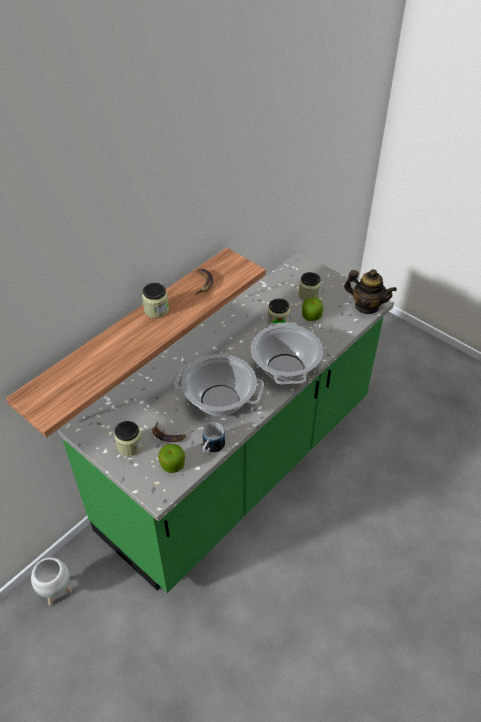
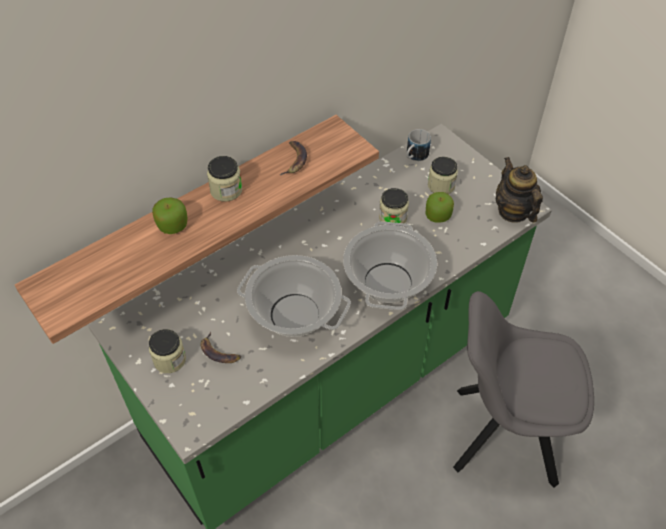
camera: 10 degrees right, 5 degrees up
white planter [31,557,72,606] -> none
apple [158,444,185,473] -> apple moved to [152,198,187,234]
mug [203,422,225,453] -> mug moved to [406,129,431,161]
teapot [344,269,397,314] -> teapot turned 150 degrees counterclockwise [495,157,543,223]
none -> grey chair [453,291,594,488]

